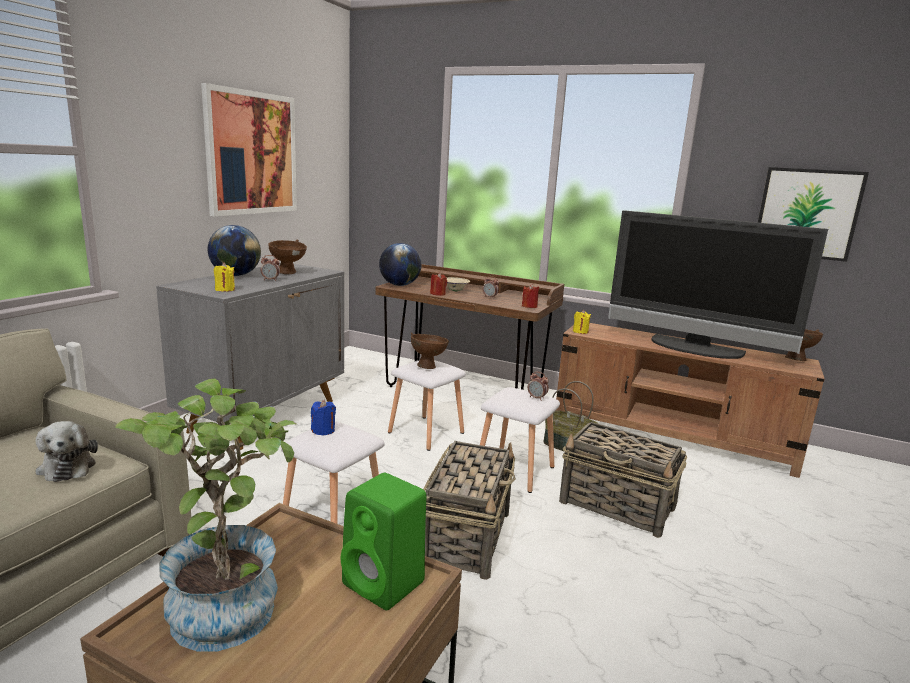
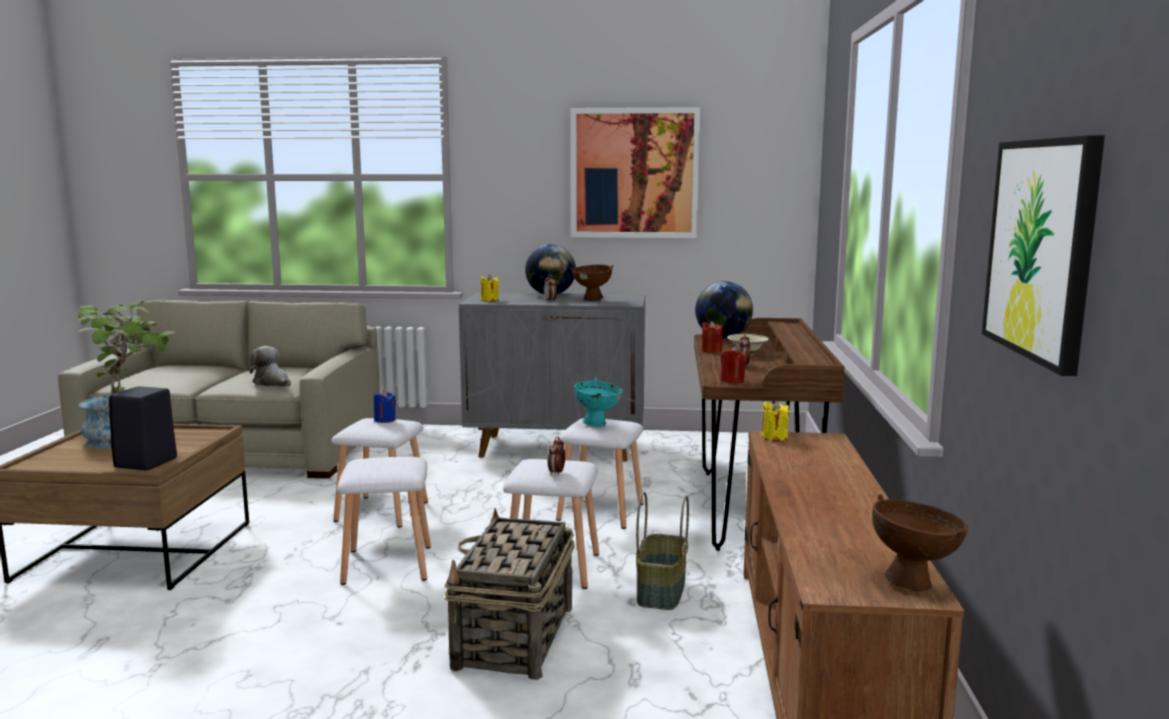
camera: 70 degrees right, 5 degrees down
plush toy [36,421,98,482] -> plush toy turned 90 degrees clockwise [250,346,291,387]
green speaker [341,473,426,610] -> black speaker [109,386,177,471]
brown bowl [411,332,449,369] -> turquoise bowl [575,378,623,427]
basket [423,441,516,580] -> white stool [337,457,431,585]
television [608,210,828,359] -> none

